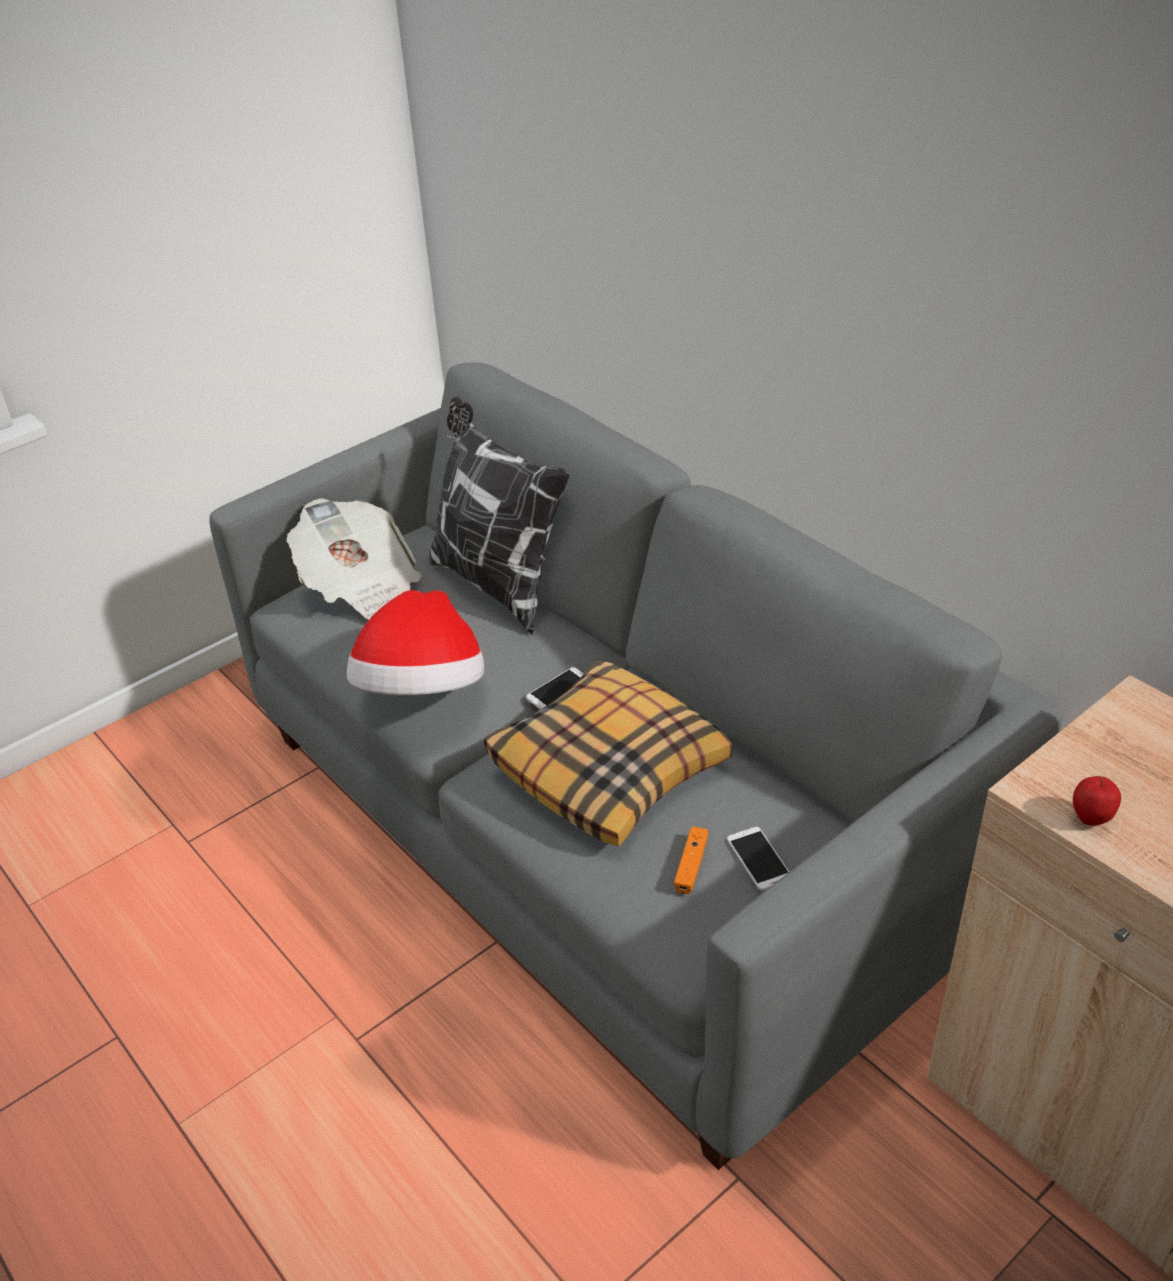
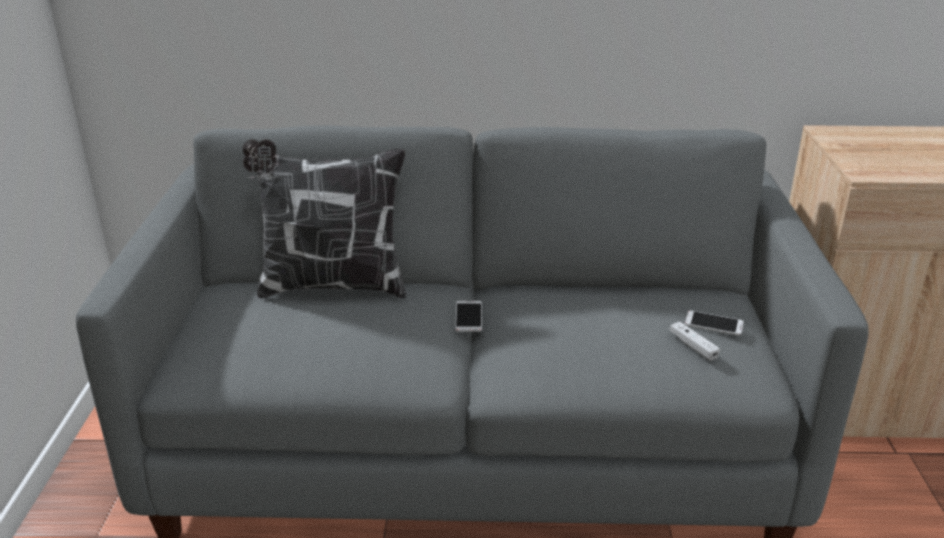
camera: 50 degrees left, 10 degrees down
newspaper [287,498,422,620] -> none
hat [347,590,484,695] -> none
pillow [484,660,733,847] -> none
orange game controller [674,827,708,894] -> white game controller [669,322,720,361]
apple [1073,776,1121,825] -> none

